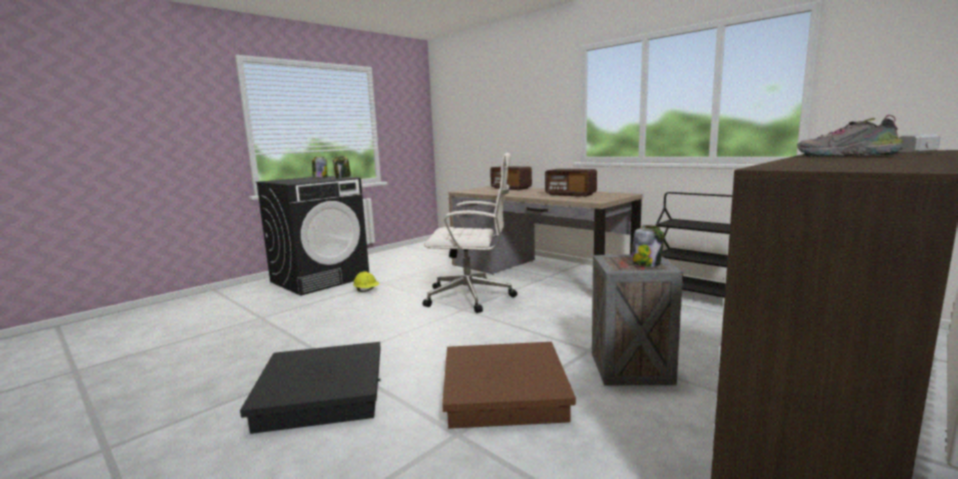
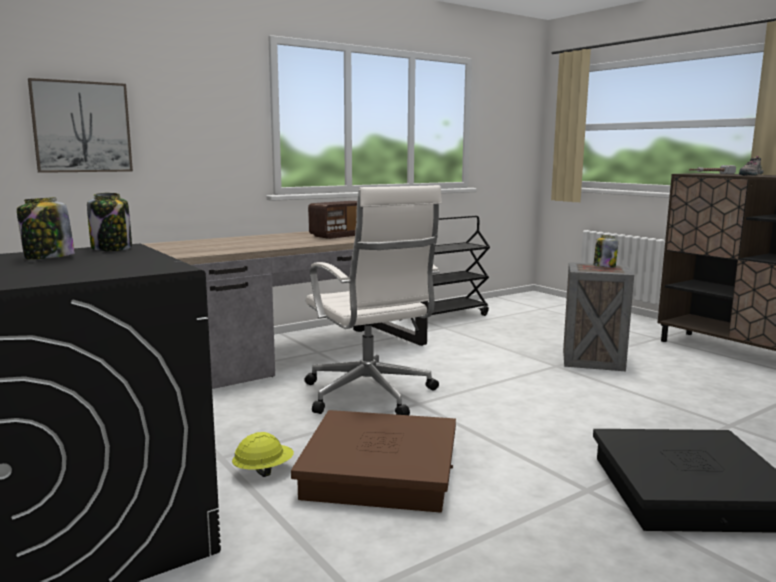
camera: 80 degrees left, 0 degrees up
white office chair [423,152,517,313] -> white office chair turned 135 degrees clockwise [305,185,442,415]
brown storage box [442,342,576,429] -> brown storage box moved to [291,410,456,513]
radio [490,166,532,190] -> none
none -> picture [28,78,133,173]

